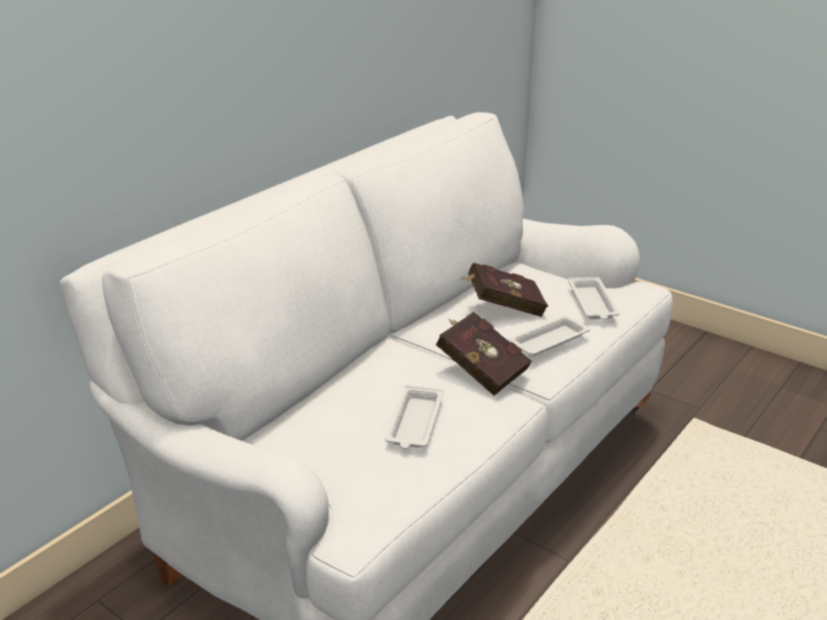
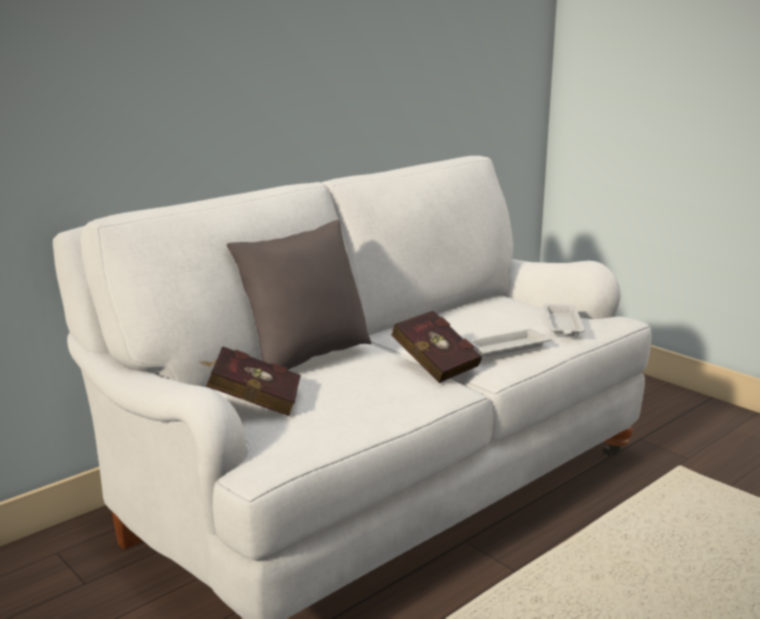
camera: 10 degrees right, 10 degrees down
white tray [385,385,444,449] -> none
red book [459,263,548,317] -> red book moved to [199,346,301,416]
none -> grey pillow [227,220,371,370]

